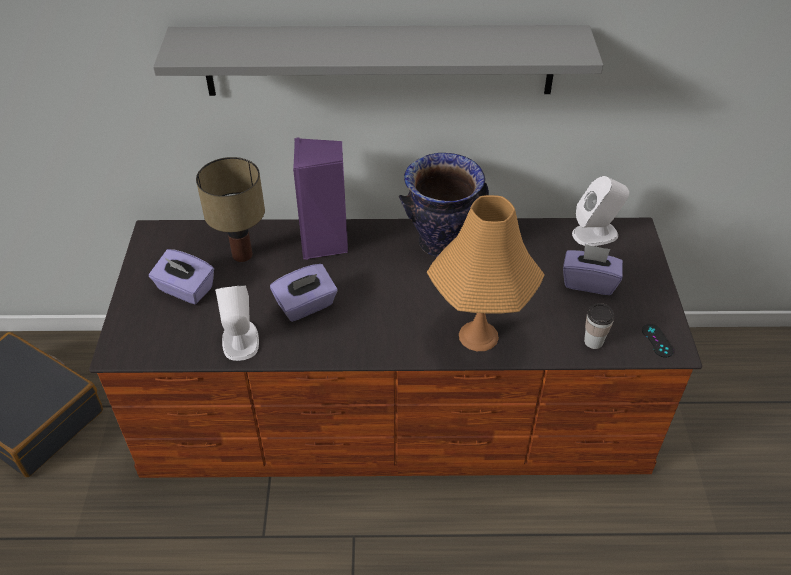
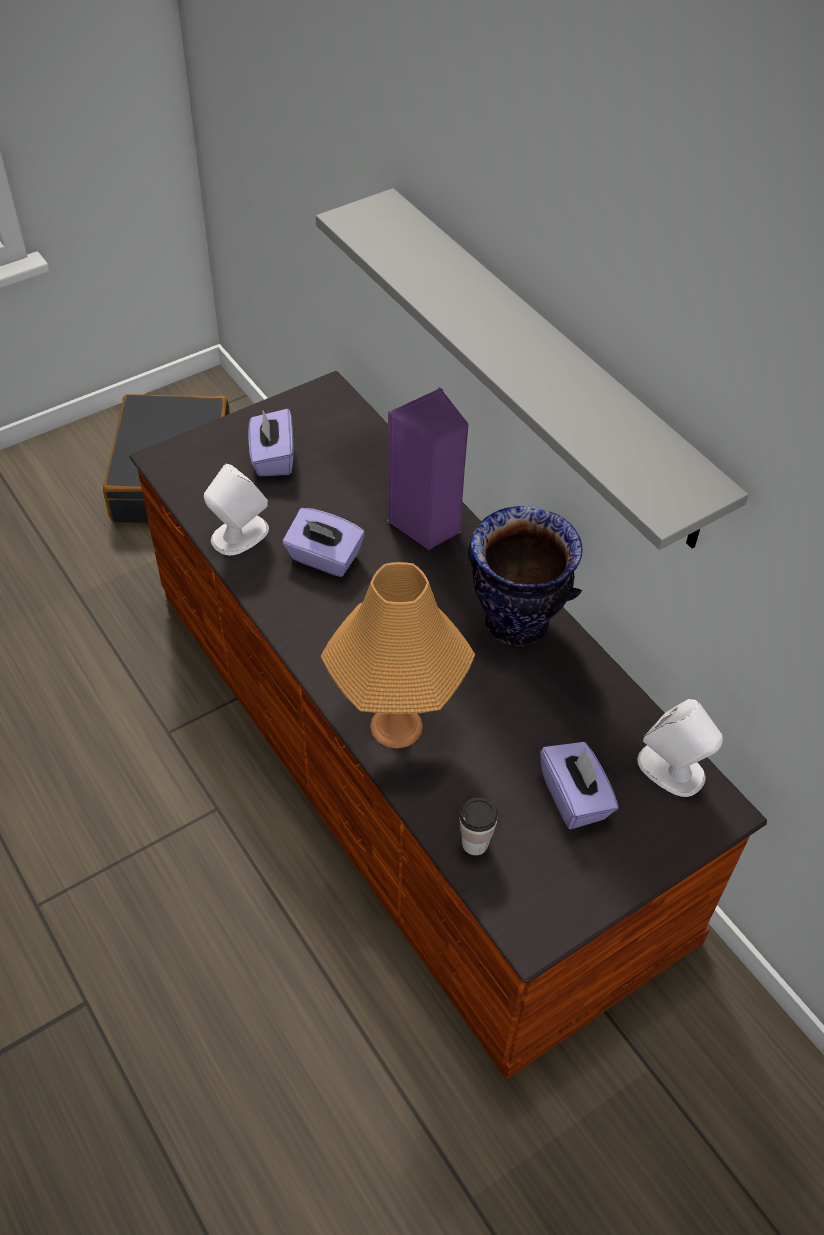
camera: 55 degrees right, 5 degrees up
table lamp [196,157,265,262] -> none
black game controller [642,324,674,358] -> none

